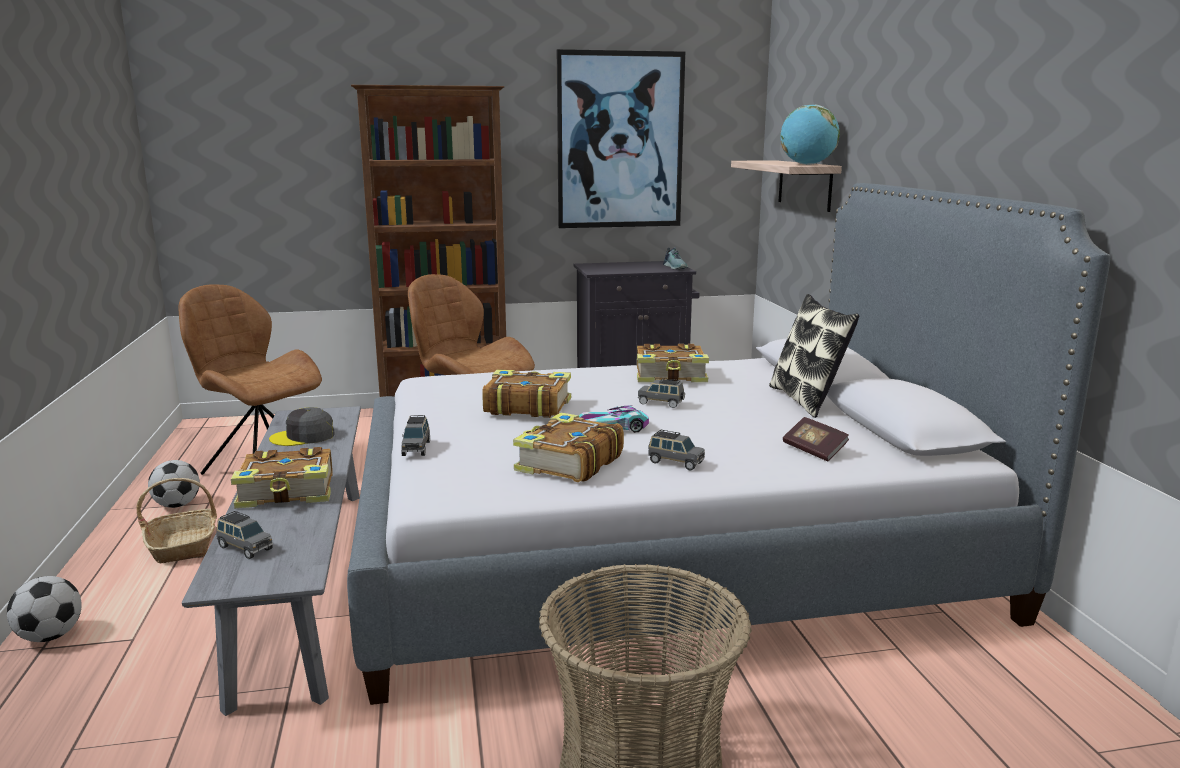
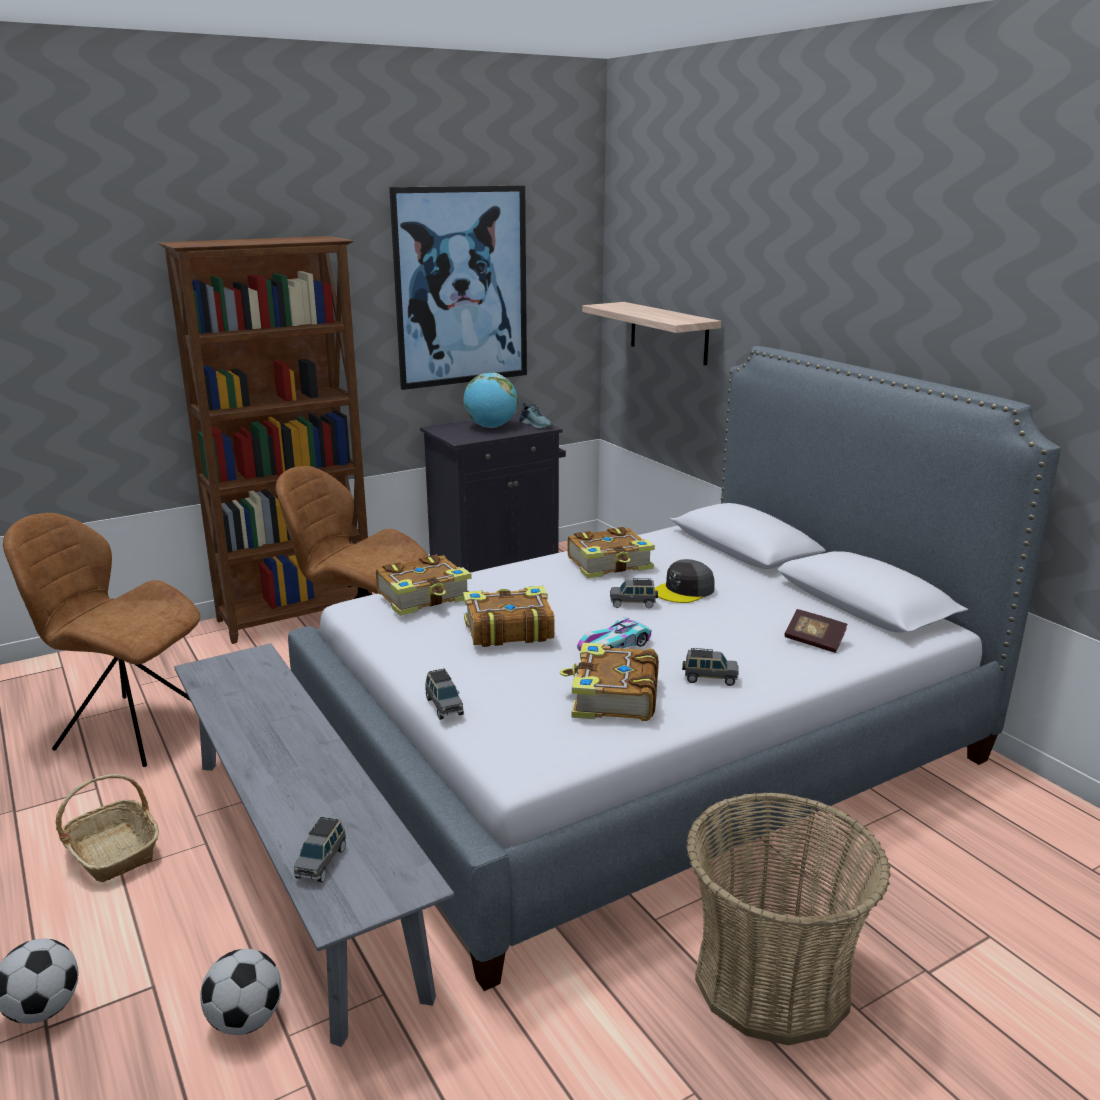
camera: 20 degrees left, 5 degrees up
football [148,460,200,508] -> football moved to [200,949,282,1035]
grey toy car [216,511,273,559] -> grey toy car turned 90 degrees clockwise [294,817,346,883]
book [231,447,333,508] -> book moved to [376,555,472,616]
grey cap [269,407,334,446] -> grey cap moved to [655,559,714,603]
pillow [769,294,859,418] -> none
globe [780,105,840,165] -> globe moved to [463,373,518,428]

